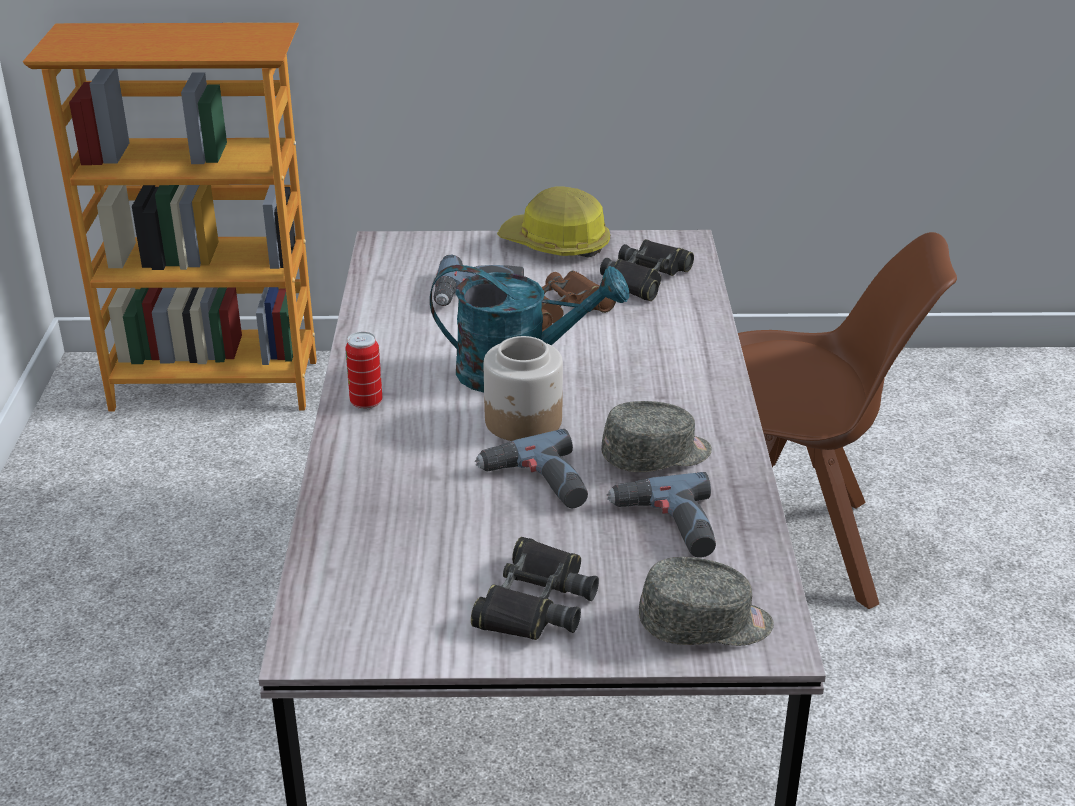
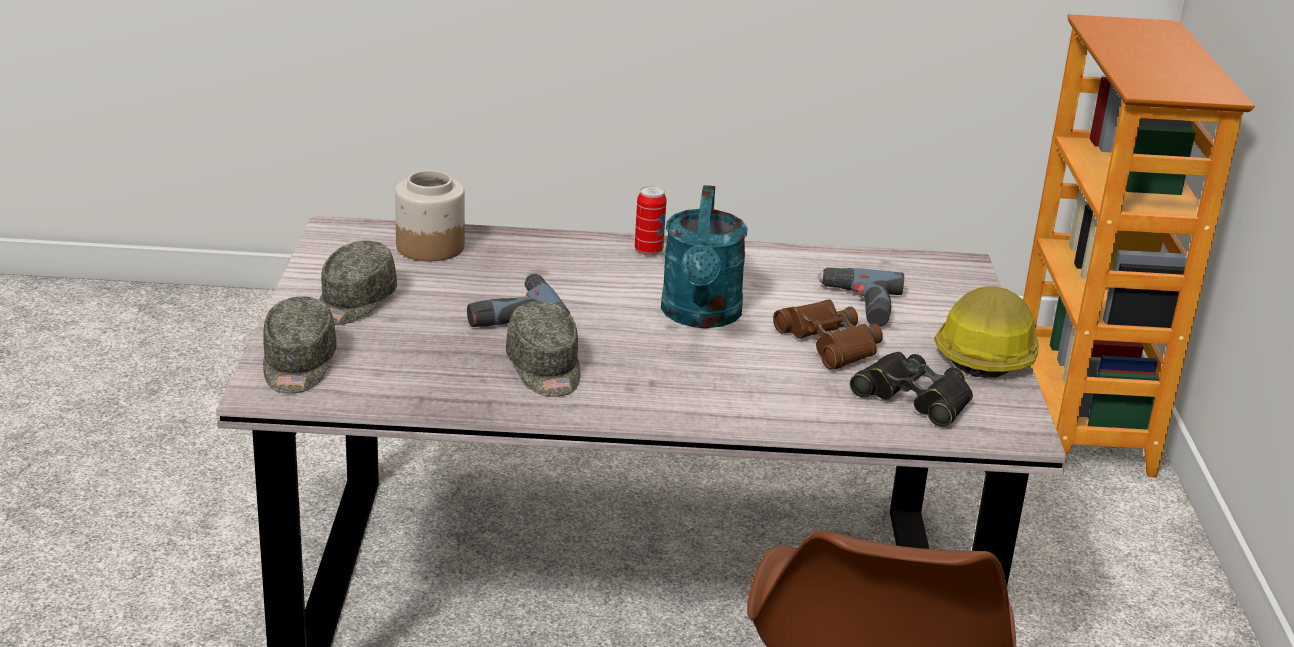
camera: 90 degrees right, 5 degrees down
black binoculars [471,537,599,640] -> grey cap [319,241,397,325]
jar [484,336,563,441] -> jar moved to [395,170,465,261]
power drill [607,472,716,558] -> none

